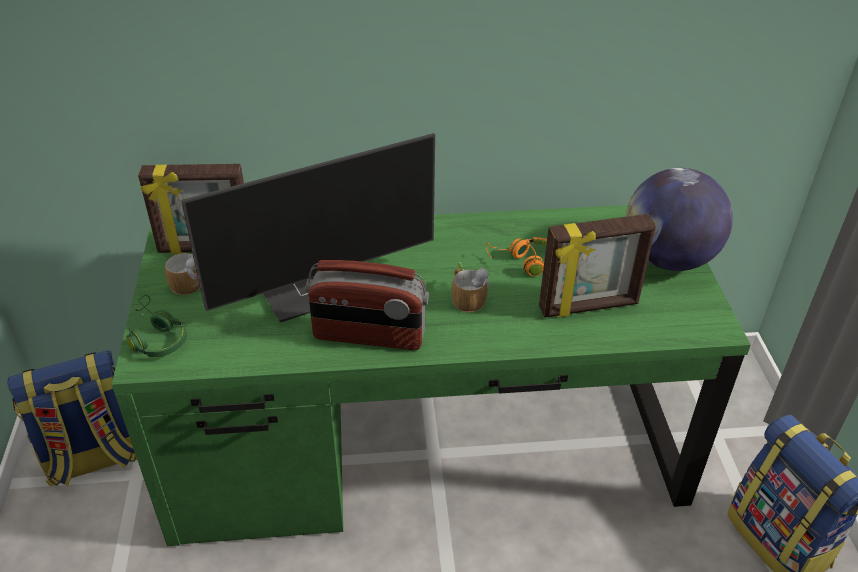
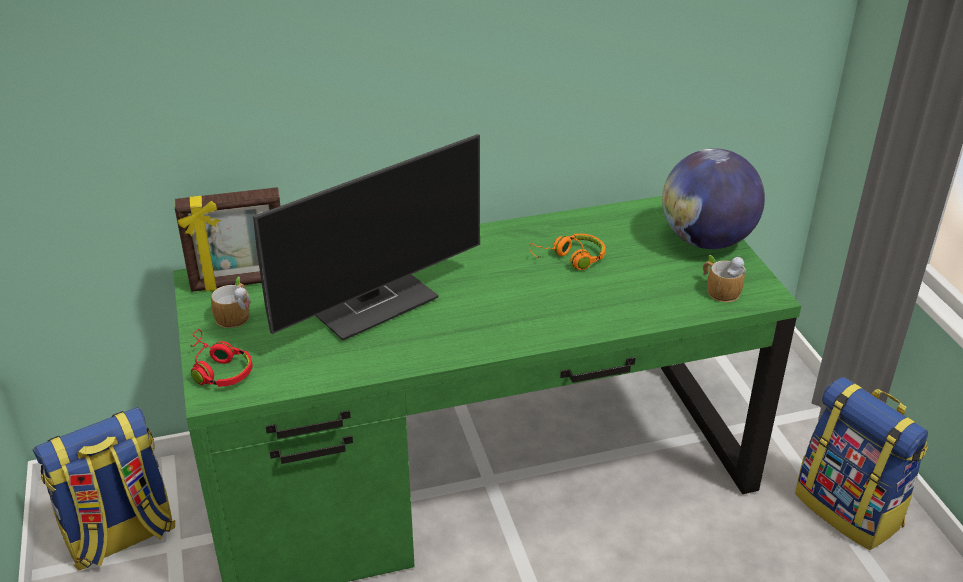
camera: 10 degrees left, 5 degrees down
green headphones [126,295,187,357] -> red headphones [189,329,253,387]
radio [306,260,429,350] -> none
mug [451,262,489,312] -> mug moved to [703,255,746,302]
picture frame [539,214,656,318] -> none

